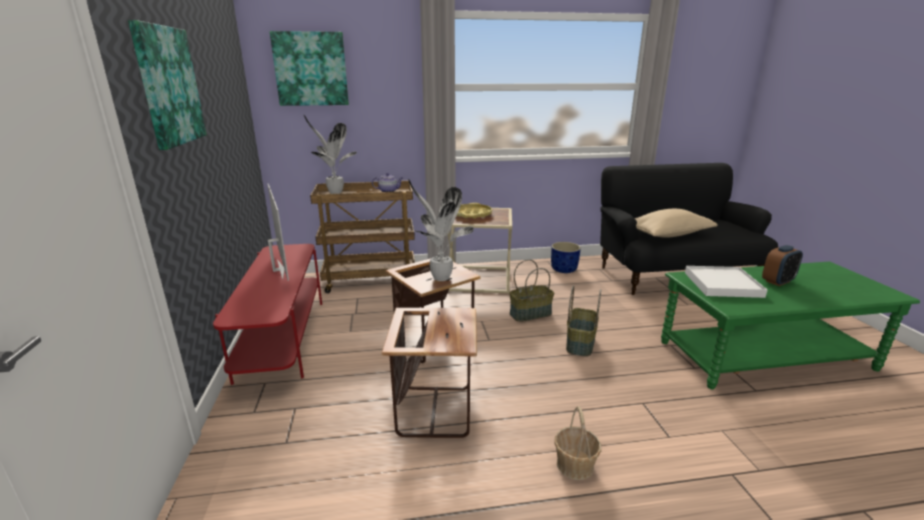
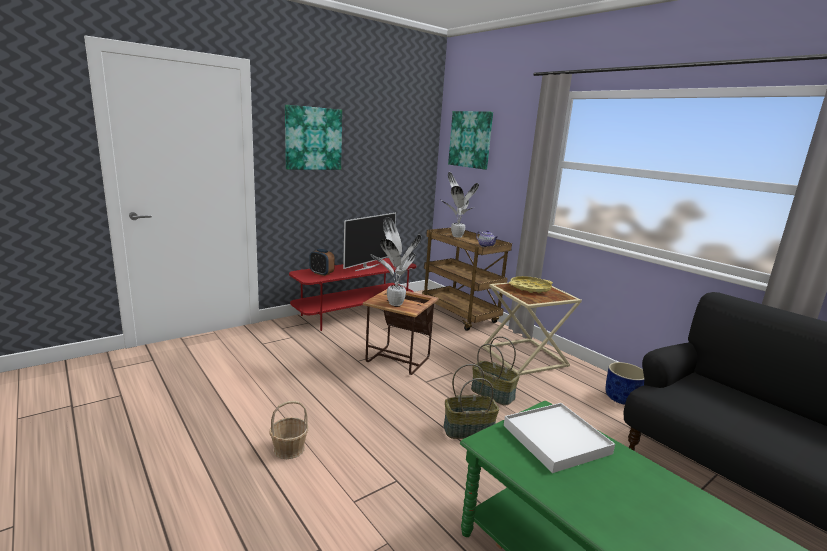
camera: 60 degrees right, 5 degrees down
side table [382,308,477,438] -> none
beige pillow [635,209,718,238] -> none
alarm clock [762,245,803,286] -> alarm clock moved to [310,249,335,276]

